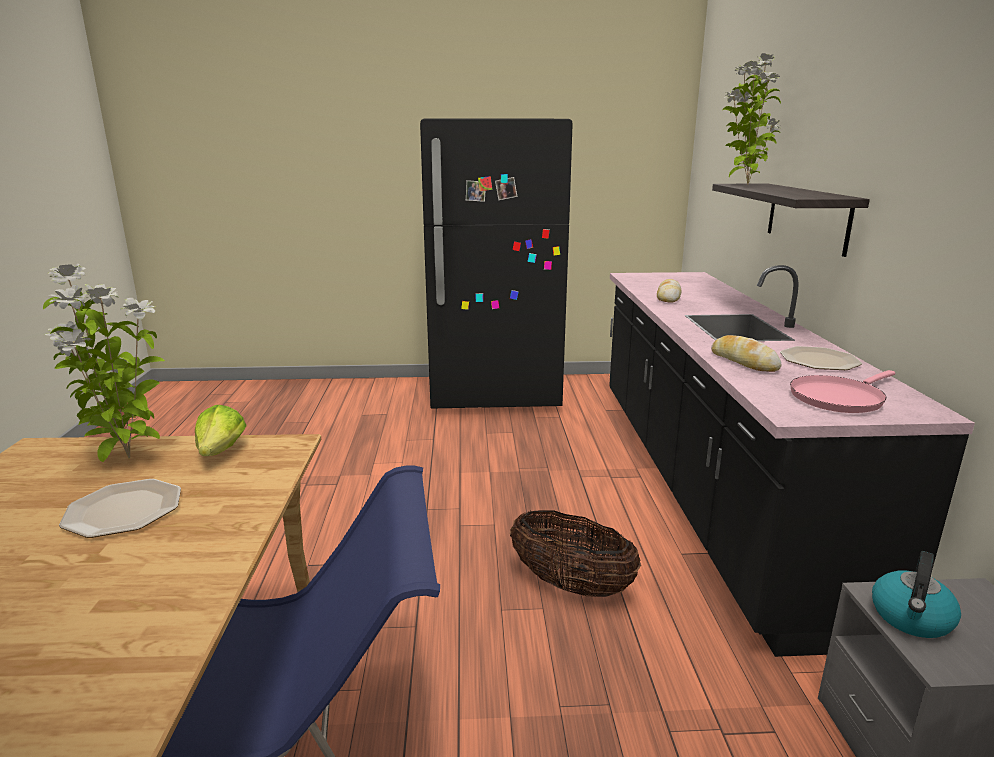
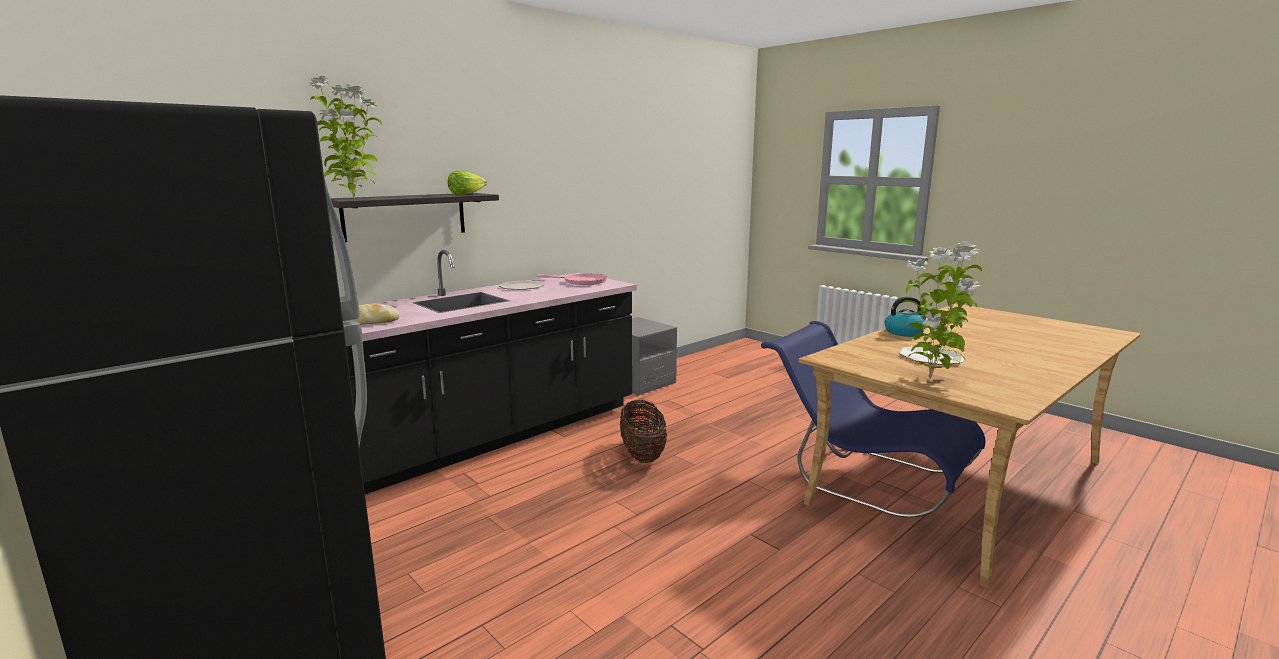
camera: 130 degrees left, 5 degrees down
lettuce [195,405,247,456] -> lettuce moved to [447,171,487,195]
bread [711,335,781,372] -> none
kettle [872,551,961,638] -> kettle moved to [885,297,929,337]

